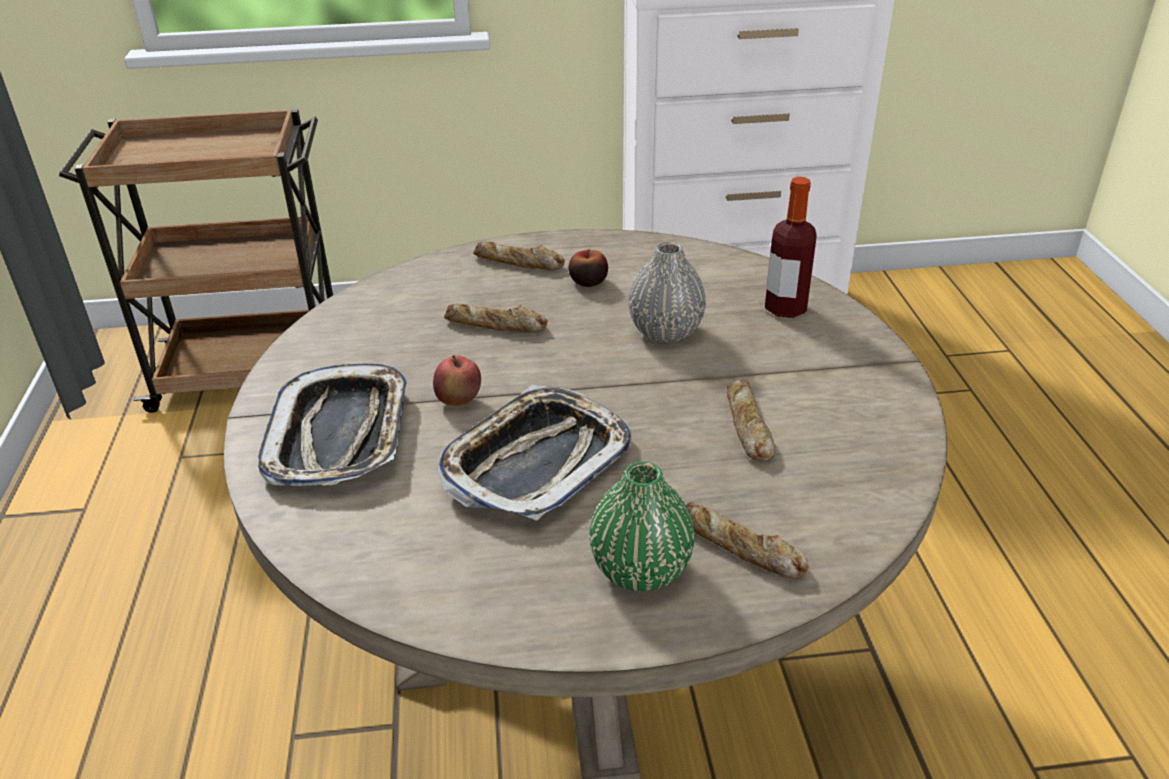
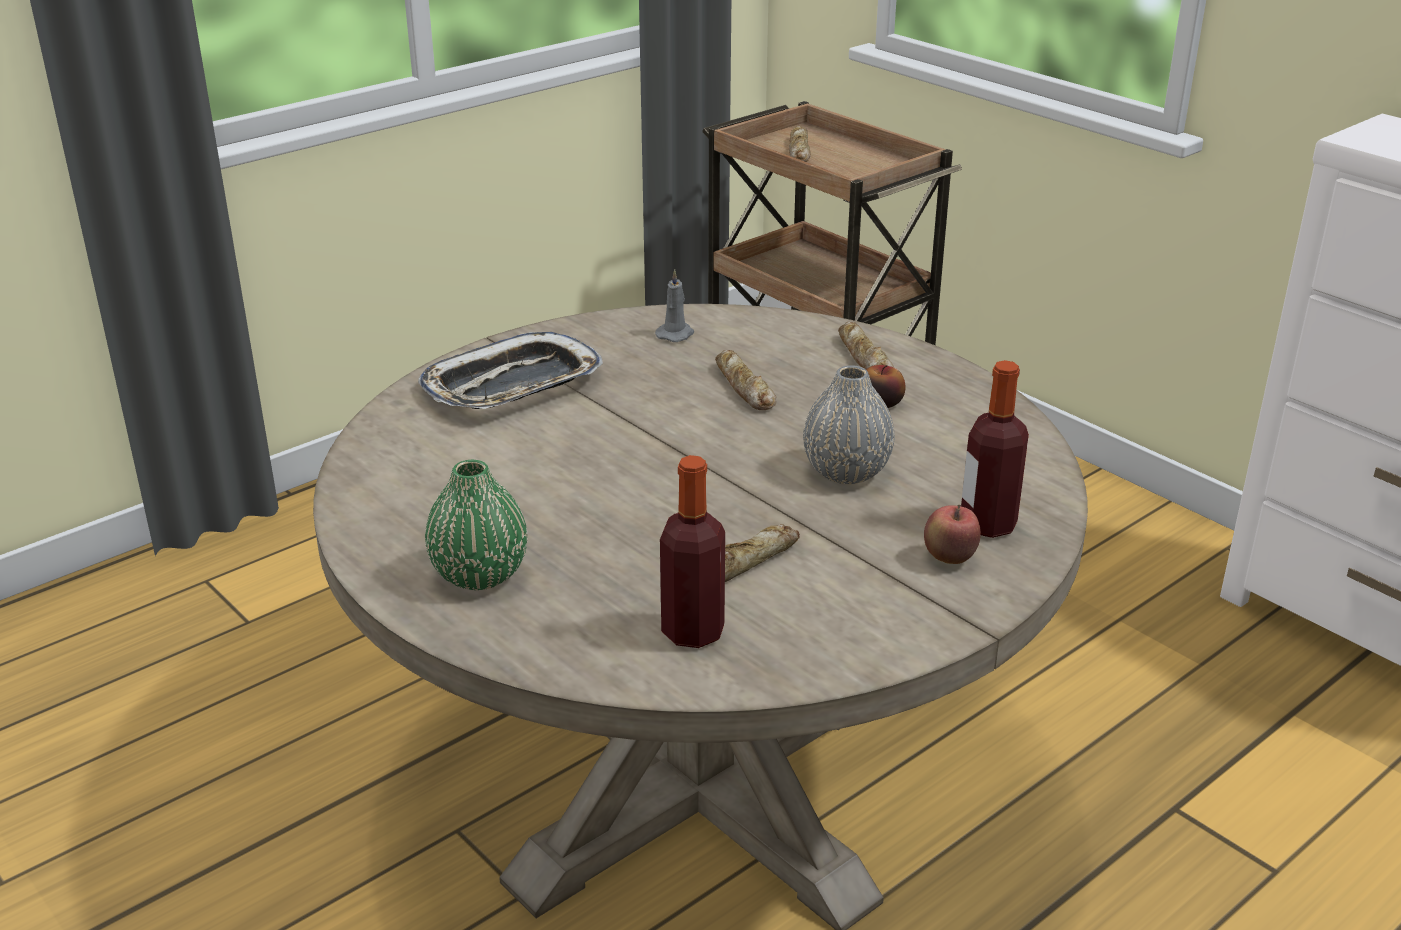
camera: 55 degrees right, 5 degrees down
apple [433,355,481,406] -> apple moved to [924,505,981,564]
tray [437,385,631,521] -> none
bread [686,502,809,579] -> bread moved to [789,126,811,162]
none -> grey candle [655,269,694,342]
none -> bottle [660,455,725,648]

